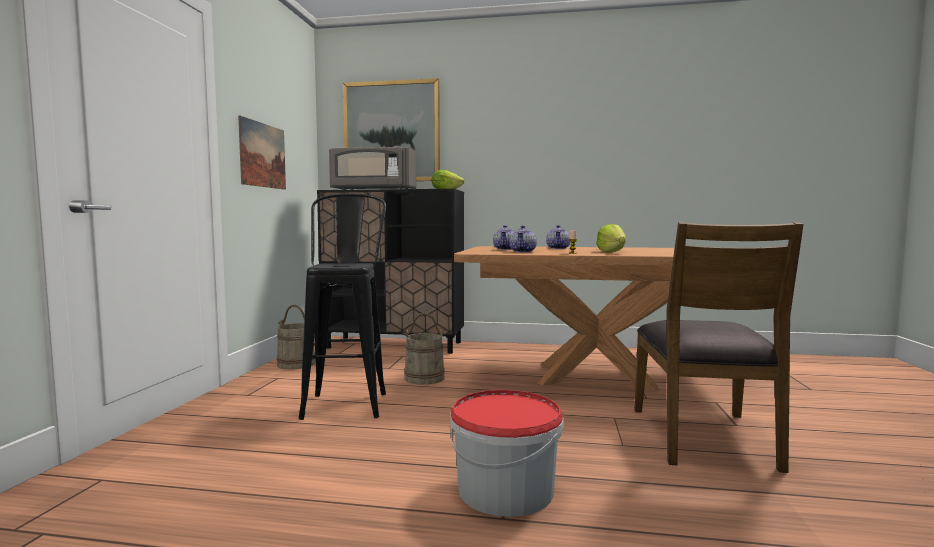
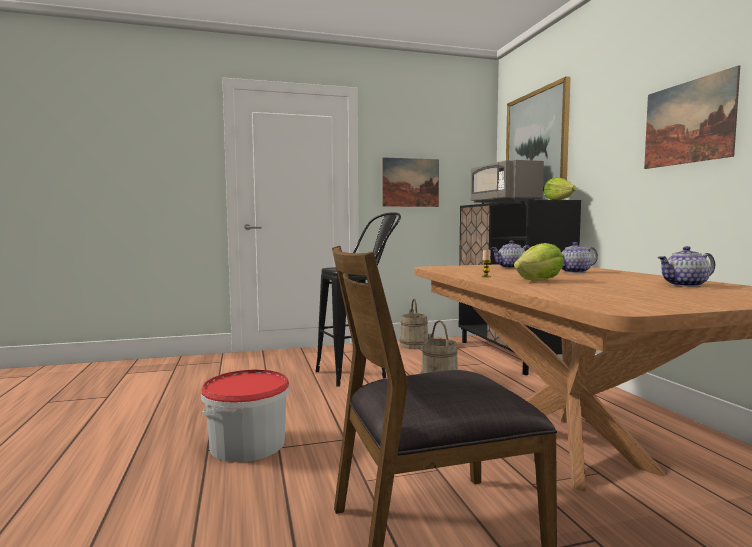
camera: 65 degrees right, 0 degrees up
teapot [510,225,537,252] -> teapot moved to [657,246,715,287]
none -> picture [644,65,740,169]

